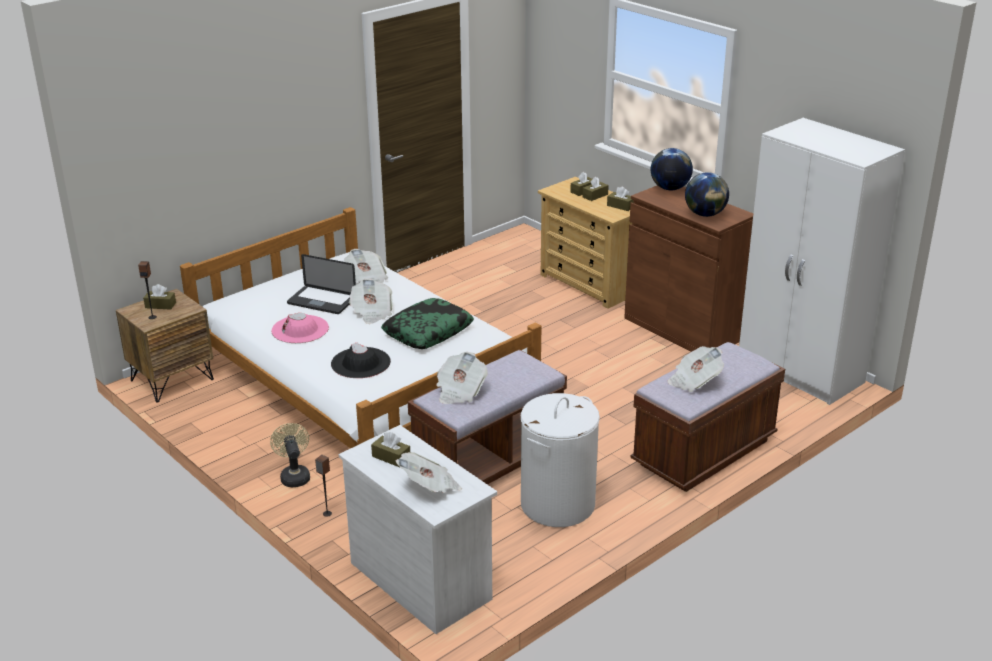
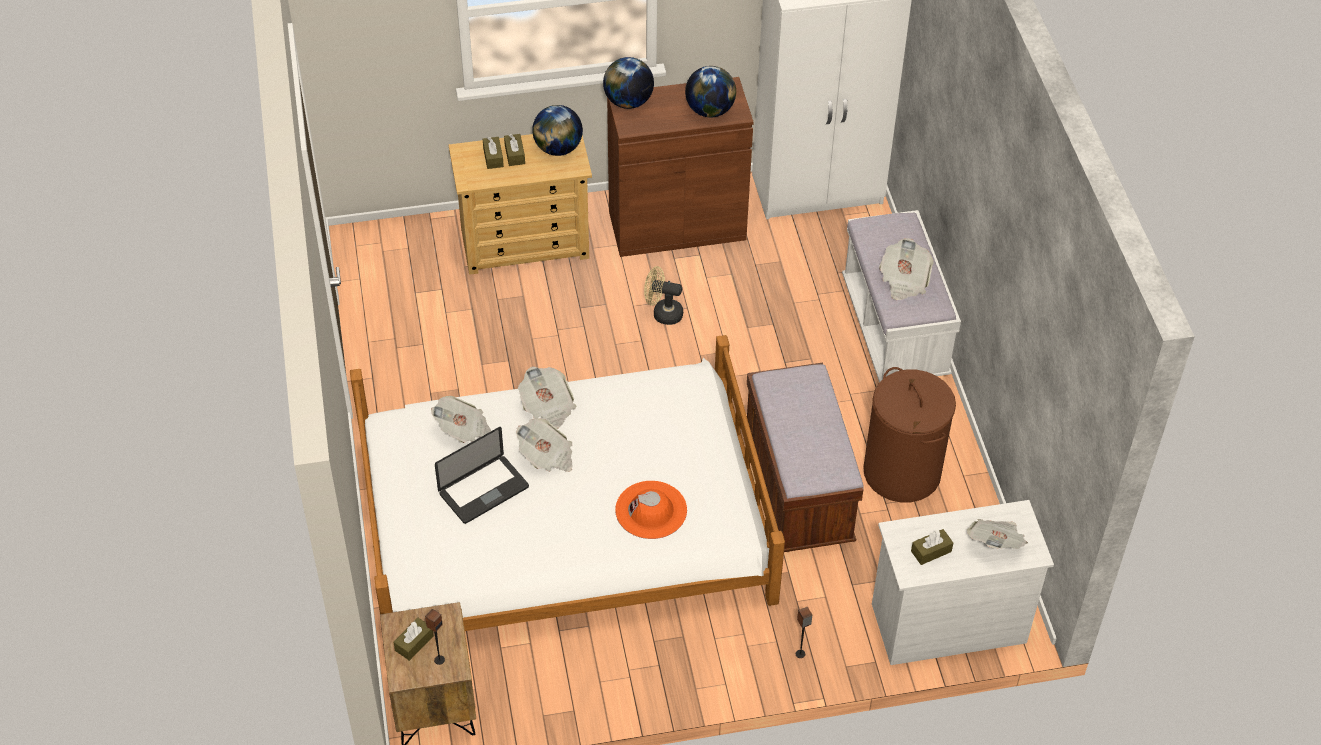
camera: 60 degrees left, 20 degrees up
beige fan [270,423,310,488] -> beige fan moved to [644,266,683,325]
pink hat [272,313,329,343] -> none
black hat [331,343,391,378] -> orange hat [615,481,687,539]
pillow [381,298,474,349] -> none
newspaper [437,352,488,404] -> newspaper moved to [518,366,577,429]
white laundry basket [521,393,600,527] -> brown laundry basket [863,367,956,502]
brown tissue box [607,187,634,211] -> globe [532,105,583,156]
brown bench [630,342,785,492] -> white bench [842,210,961,382]

